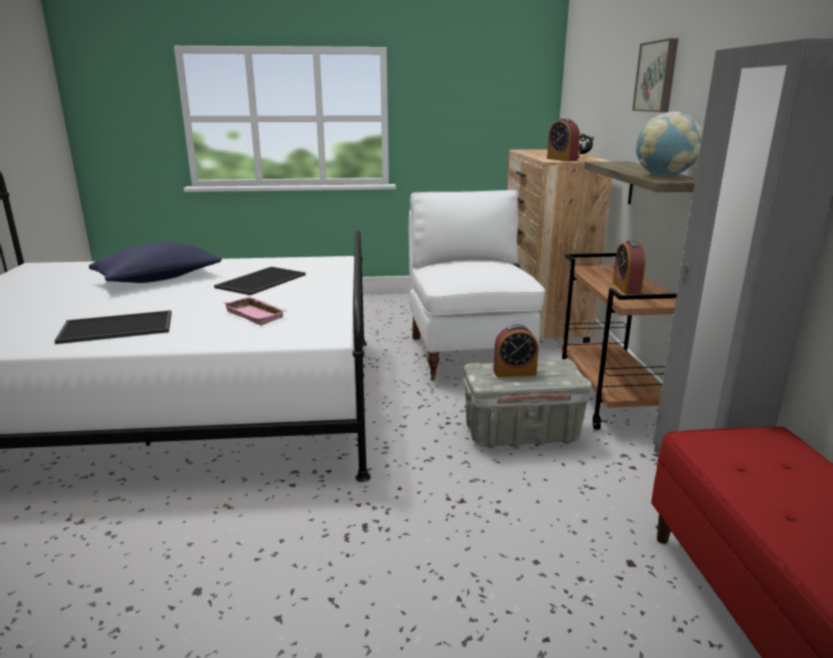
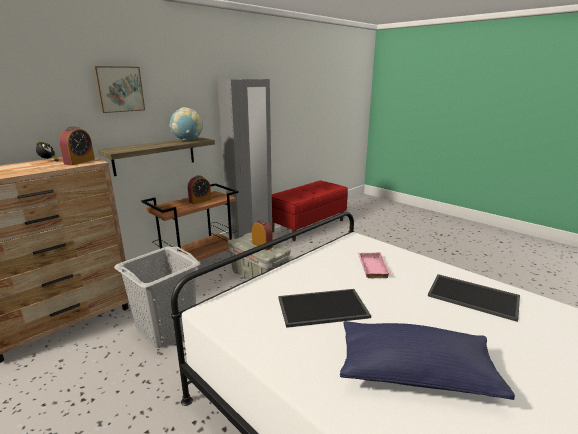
camera: 130 degrees left, 0 degrees up
white armchair [409,190,545,381] -> grey laundry basket [114,246,200,348]

